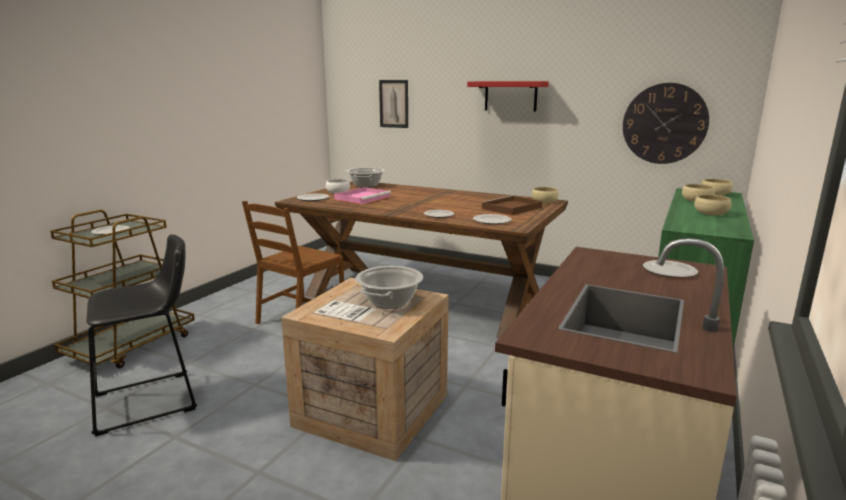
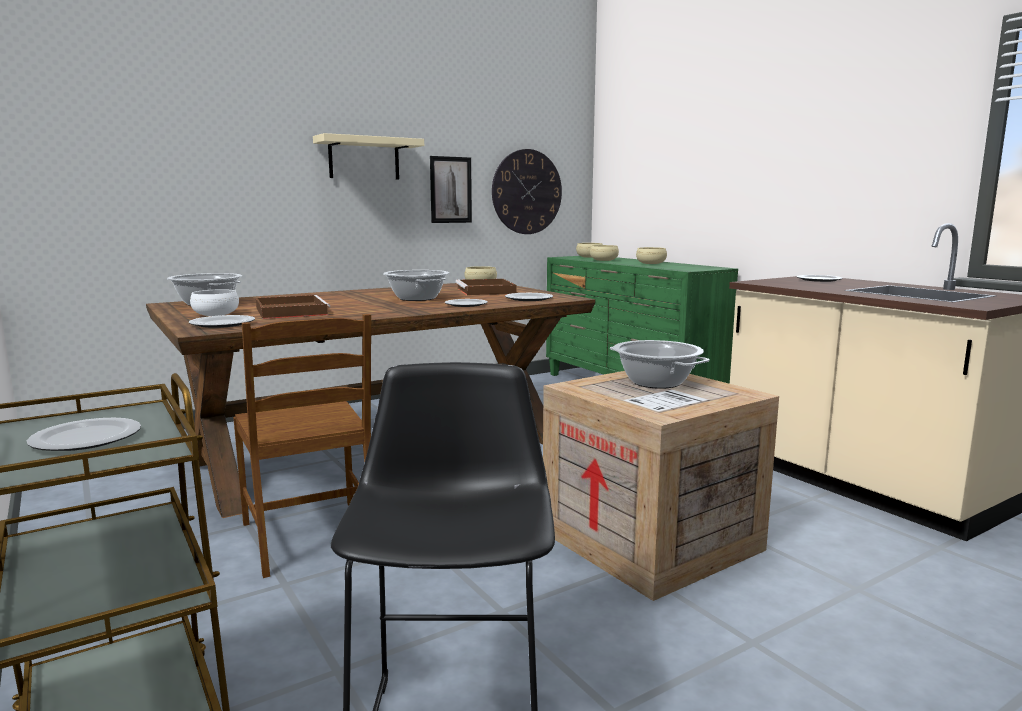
camera: 60 degrees left, 5 degrees down
pink tray [334,187,391,204] -> brown tray [256,295,331,319]
picture [379,80,408,128] -> picture moved to [430,156,472,223]
red shelf [467,81,549,112] -> beige shelf [313,133,424,180]
none -> cooking pot [383,270,449,301]

